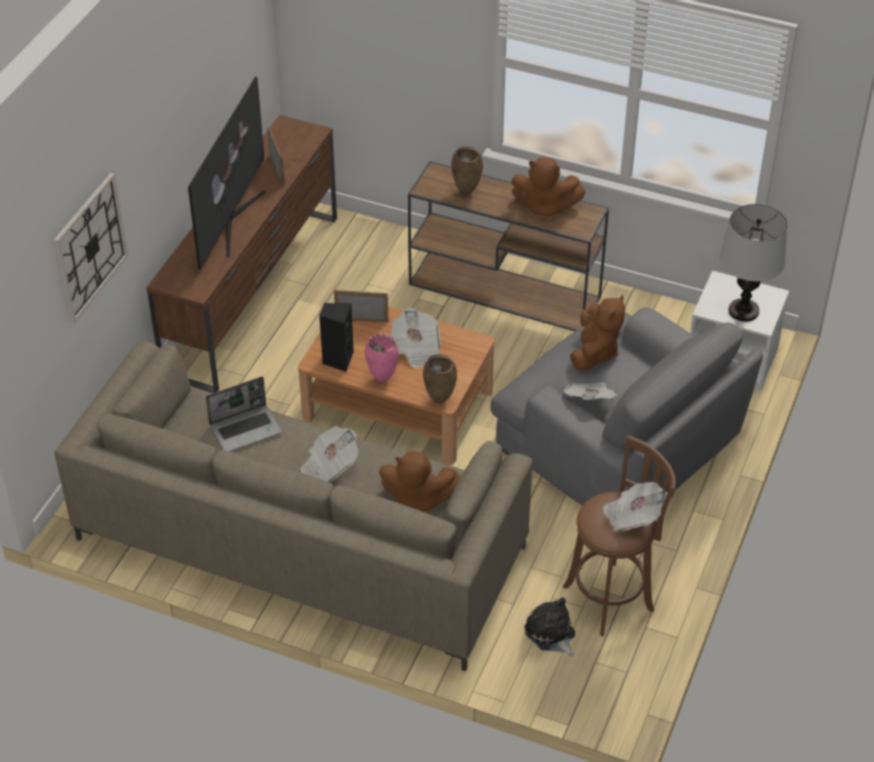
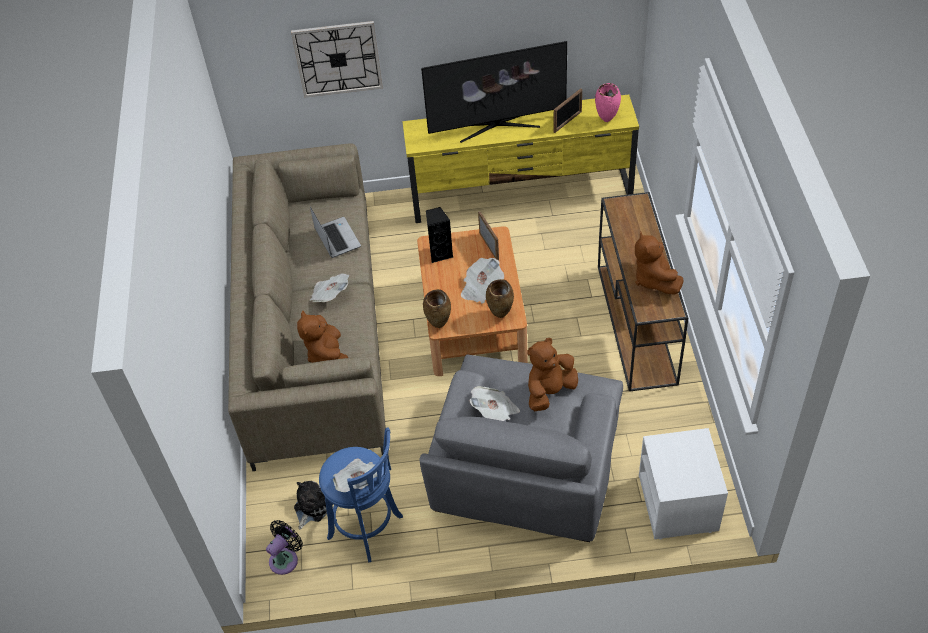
camera: 65 degrees right, 5 degrees up
brown tv stand [146,115,337,393] -> yellow tv stand [402,94,639,223]
laptop [206,377,282,451] -> laptop turned 150 degrees counterclockwise [310,206,361,258]
pink vase [365,334,399,382] -> pink vase moved to [595,83,621,122]
brown vase [451,147,483,195] -> brown vase moved to [486,279,514,318]
brown stool [563,435,676,636] -> blue stool [319,428,403,562]
brown plush toy [570,294,625,371] -> brown plush toy turned 150 degrees clockwise [527,338,578,411]
table lamp [720,204,788,322] -> none
none -> black fan [266,520,303,575]

